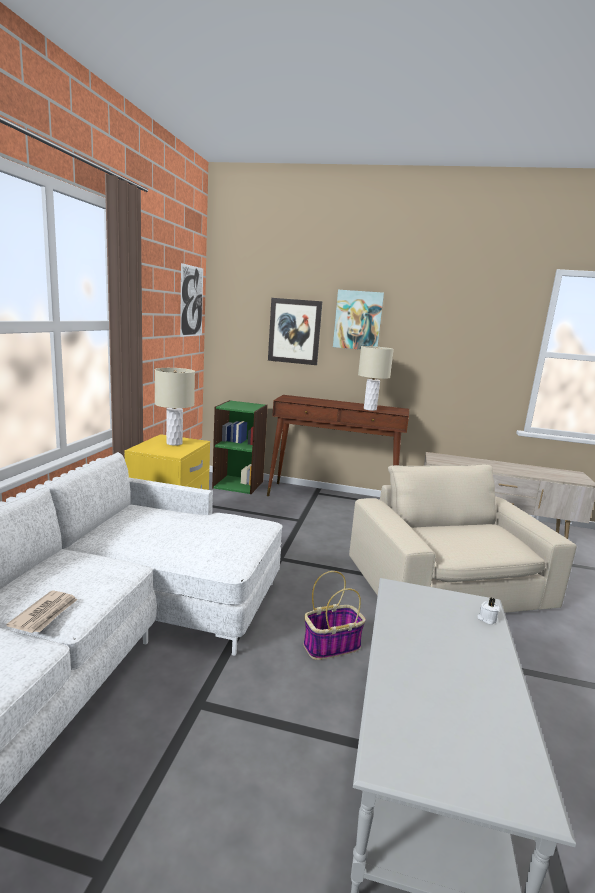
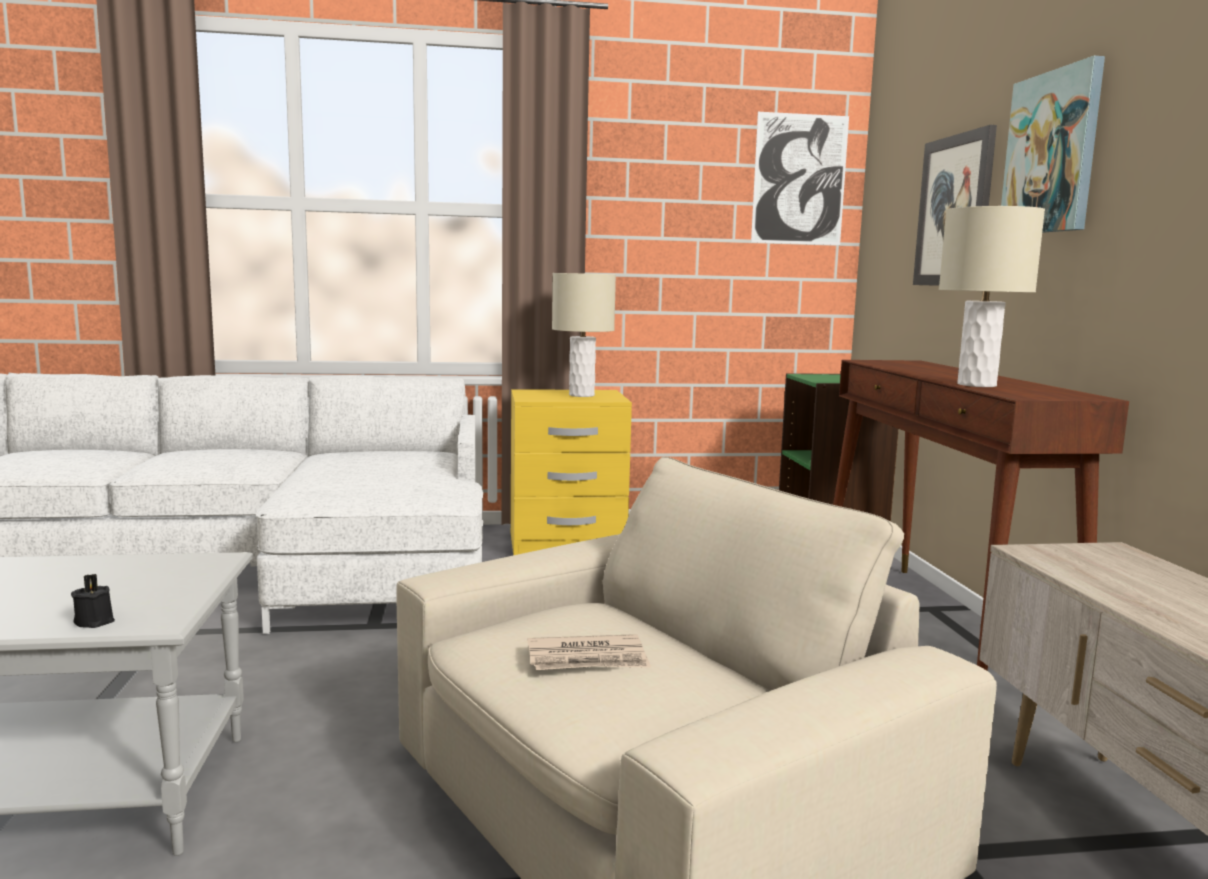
camera: 70 degrees right, 5 degrees down
newspaper [6,590,77,633] -> newspaper moved to [528,634,651,670]
basket [303,571,366,660] -> none
white candle [477,598,500,624] -> black candle [71,574,115,628]

